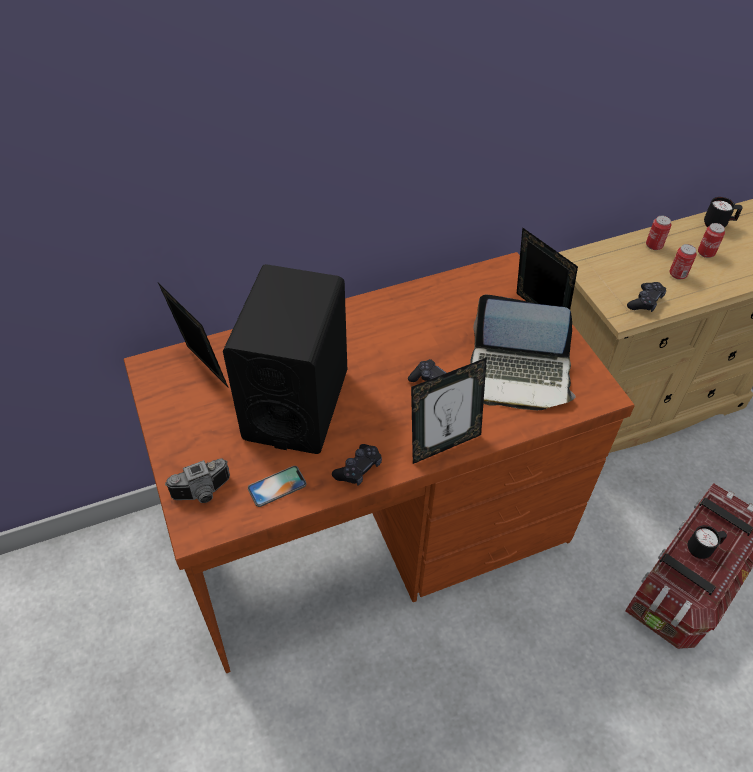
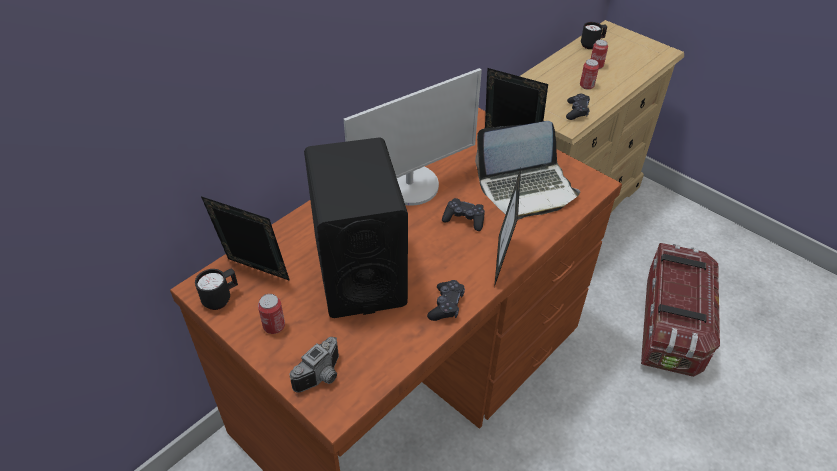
camera: 25 degrees left, 5 degrees down
phone [248,466,307,507] -> none
picture frame [411,358,487,464] -> picture frame turned 150 degrees clockwise [494,168,521,287]
can [646,216,671,250] -> can moved to [258,294,285,334]
black mug [688,525,727,559] -> black mug moved to [195,269,238,310]
none -> monitor [344,68,482,206]

